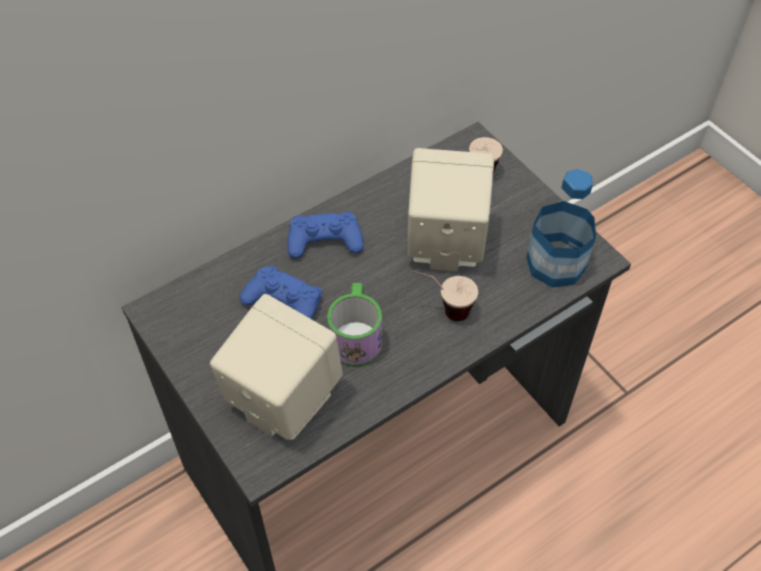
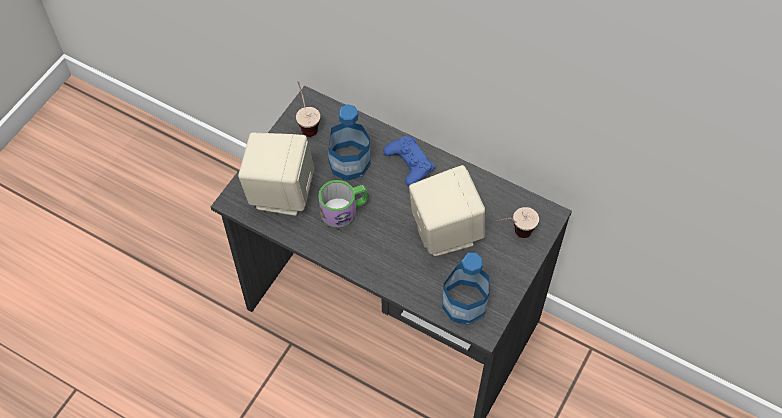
camera: 65 degrees right, 5 degrees up
blue game controller [239,265,323,319] -> bottle [329,104,370,181]
cup [410,270,478,321] -> cup moved to [296,82,320,137]

